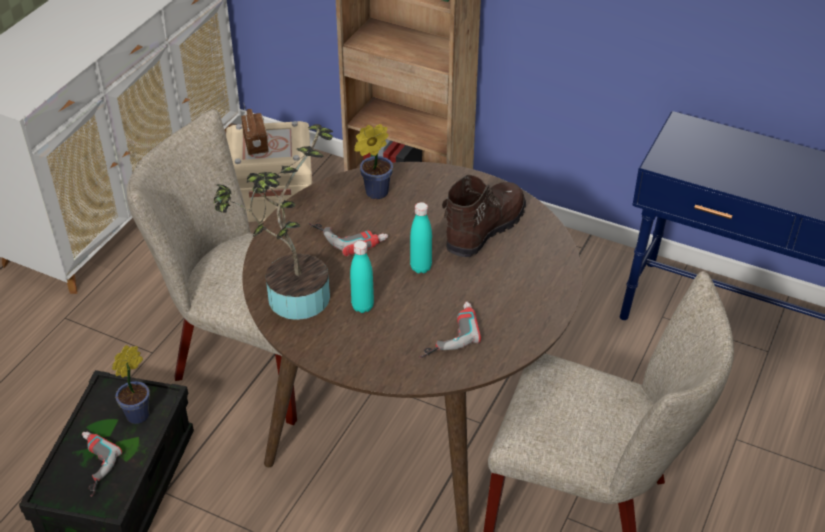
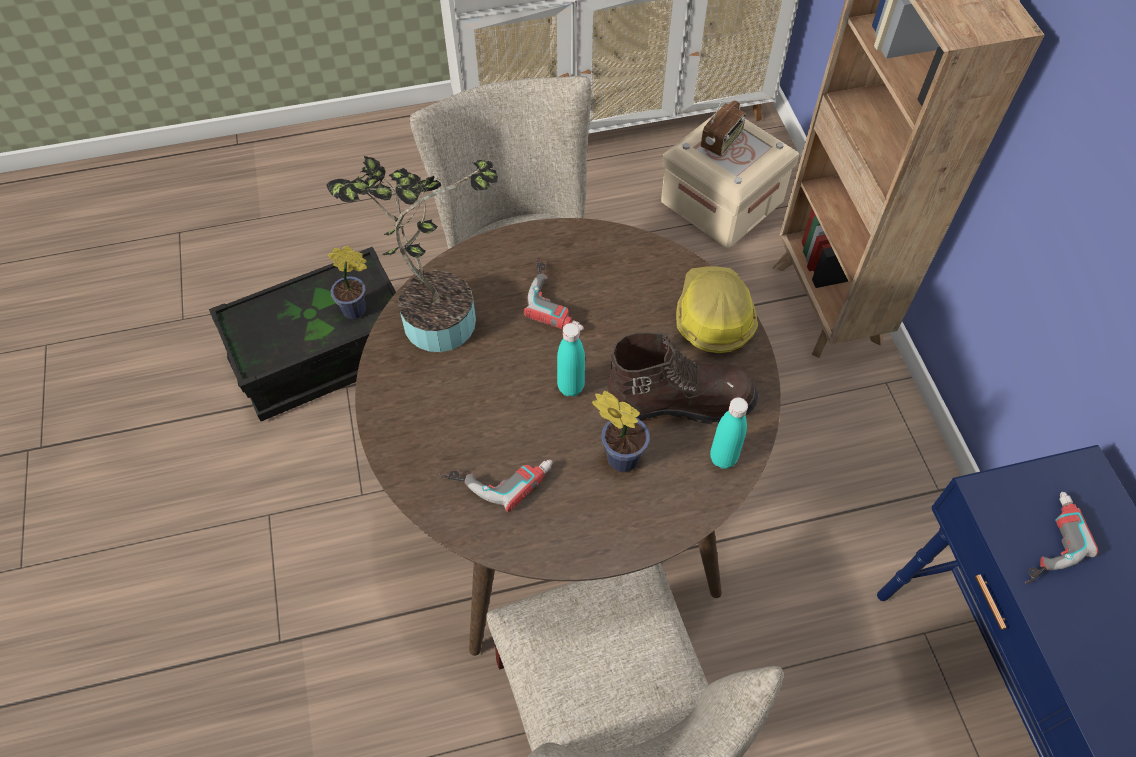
camera: 50 degrees right, 15 degrees up
power drill [82,432,122,497] -> power drill moved to [1025,492,1098,584]
turquoise bottle [350,241,374,313] -> turquoise bottle moved to [710,397,748,469]
potted plant [355,124,393,199] -> potted plant moved to [592,391,650,472]
none -> hard hat [676,266,758,353]

